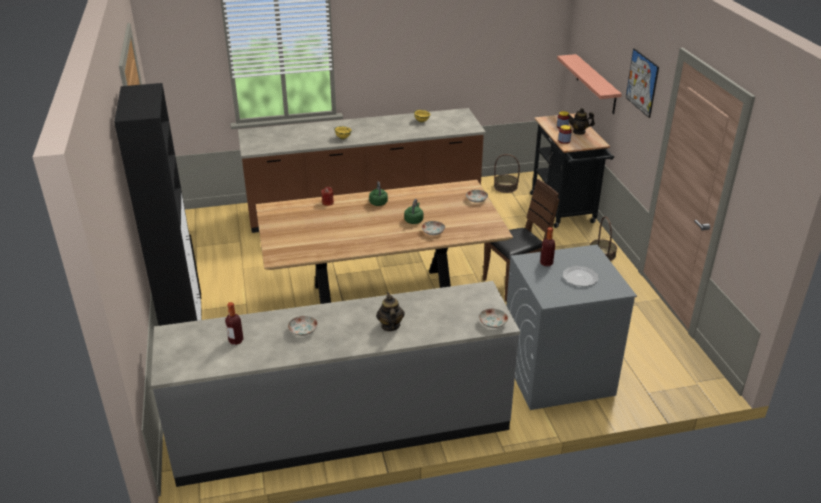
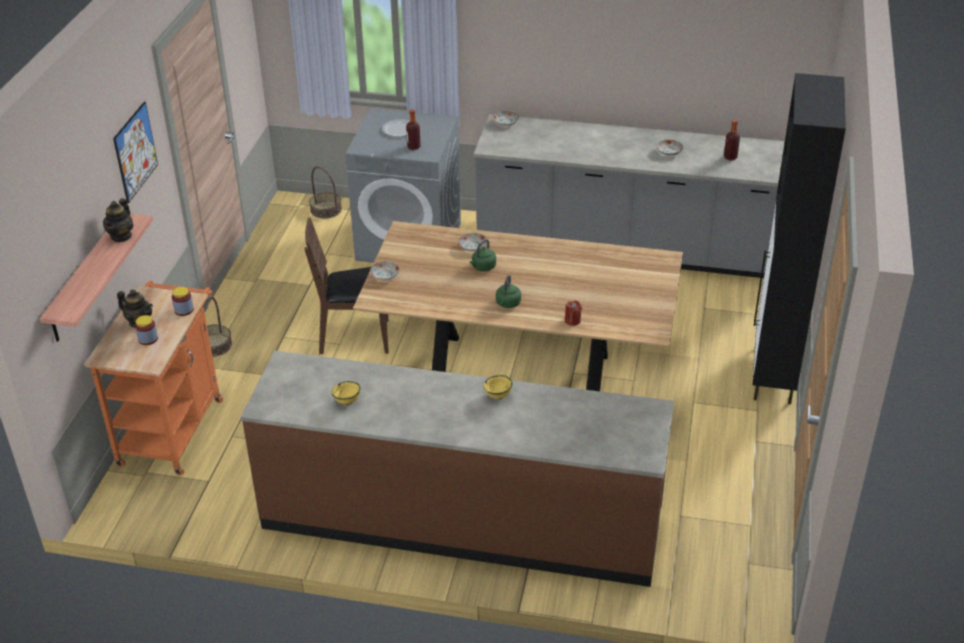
camera: 155 degrees left, 5 degrees up
teapot [376,293,405,331] -> teapot moved to [103,198,133,242]
basket [494,154,520,193] -> basket moved to [309,166,342,219]
black cart [530,113,614,228] -> orange cart [84,280,223,475]

